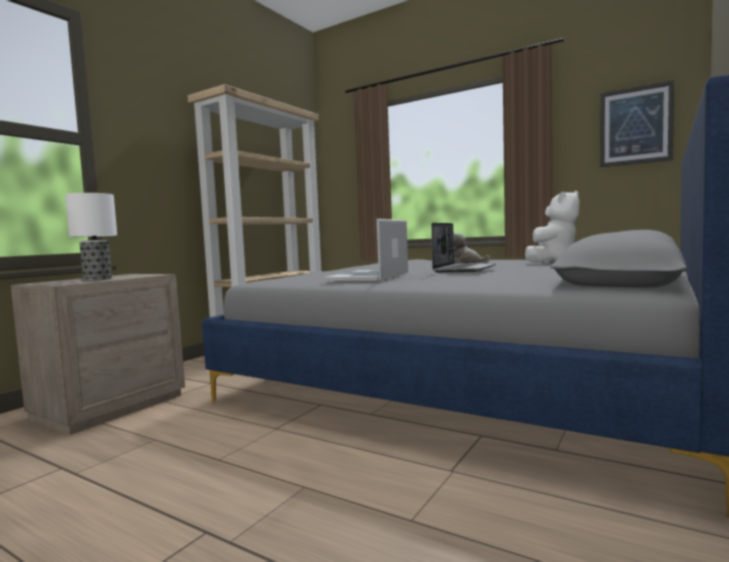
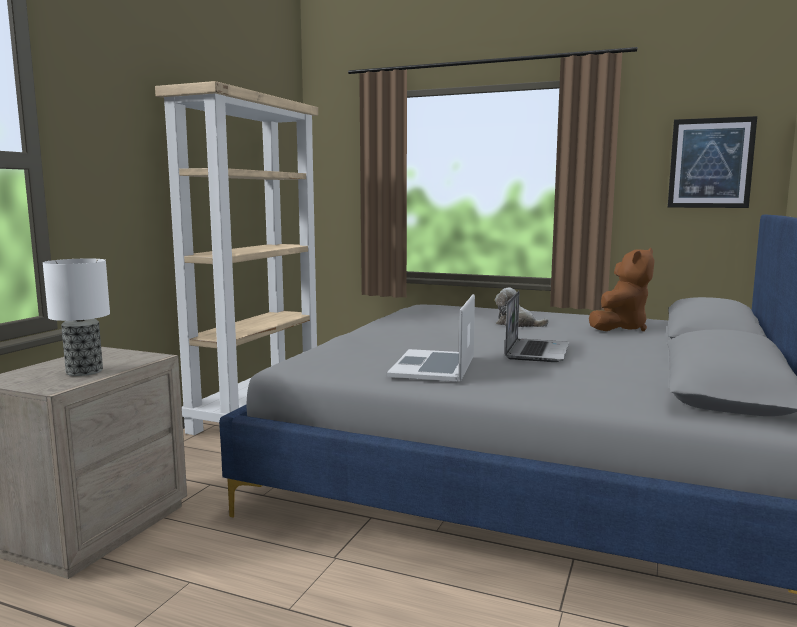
camera: 10 degrees left, 5 degrees up
white plush toy [525,191,580,263] -> brown plush toy [589,248,655,331]

